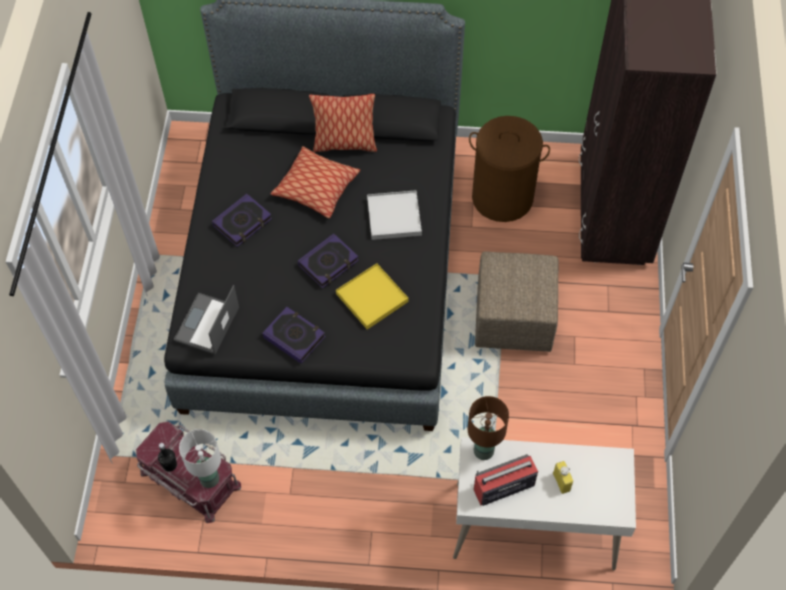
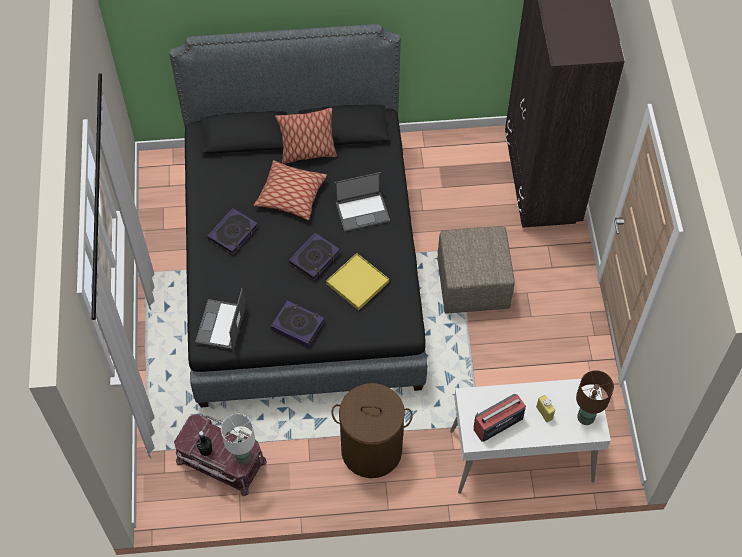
camera: 10 degrees left, 0 degrees up
white tray [367,190,422,240] -> laptop [334,172,390,232]
brown table lamp [468,396,509,460] -> brown table lamp moved to [576,370,614,425]
brown laundry basket [469,116,550,222] -> brown laundry basket moved to [331,383,413,478]

